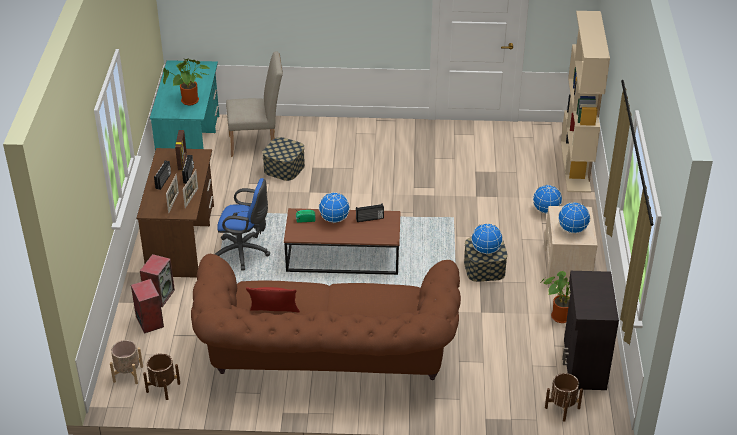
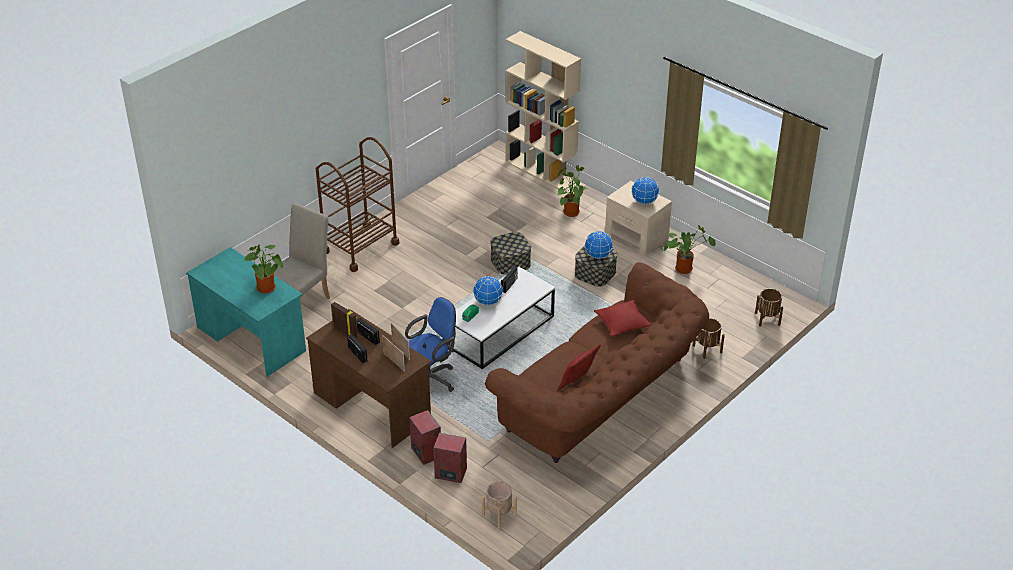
camera: 50 degrees left, 0 degrees up
brown planter [143,353,180,400] -> brown planter moved to [693,318,725,359]
storage box [262,137,305,181] -> storage box moved to [490,232,531,275]
brown coffee table [284,208,401,275] -> white coffee table [453,267,555,369]
globe [533,185,562,213] -> potted plant [557,165,587,217]
black cabinet [562,271,619,390] -> none
none -> brown cart [316,137,399,272]
none -> red pillow [594,300,652,337]

